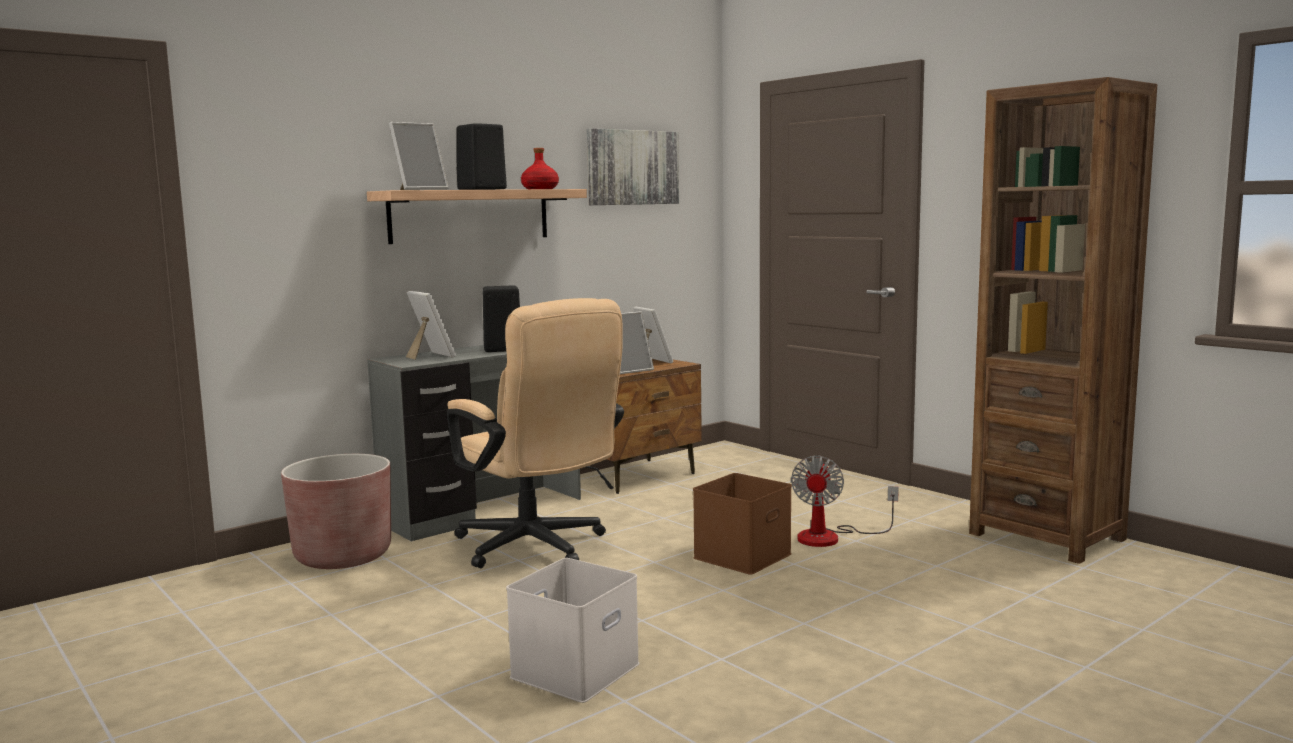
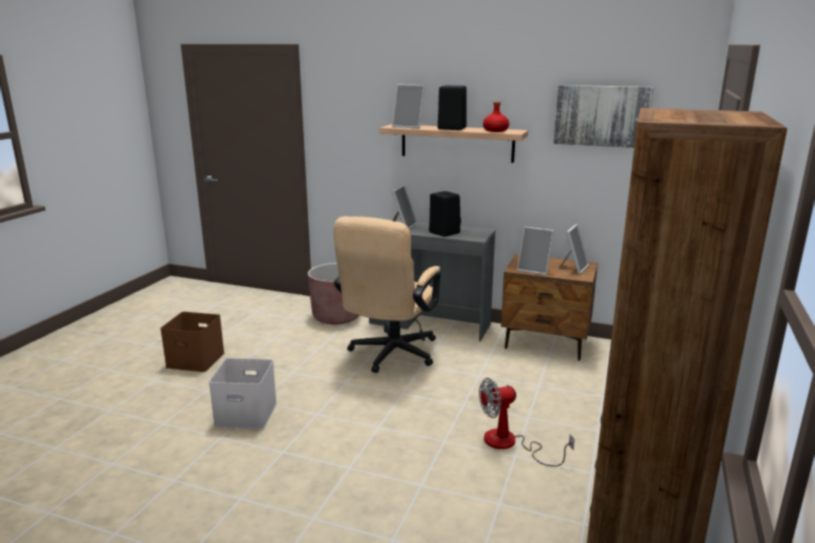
camera: 60 degrees right, 10 degrees up
brown storage box [693,473,792,575] -> brown storage box moved to [160,312,224,372]

